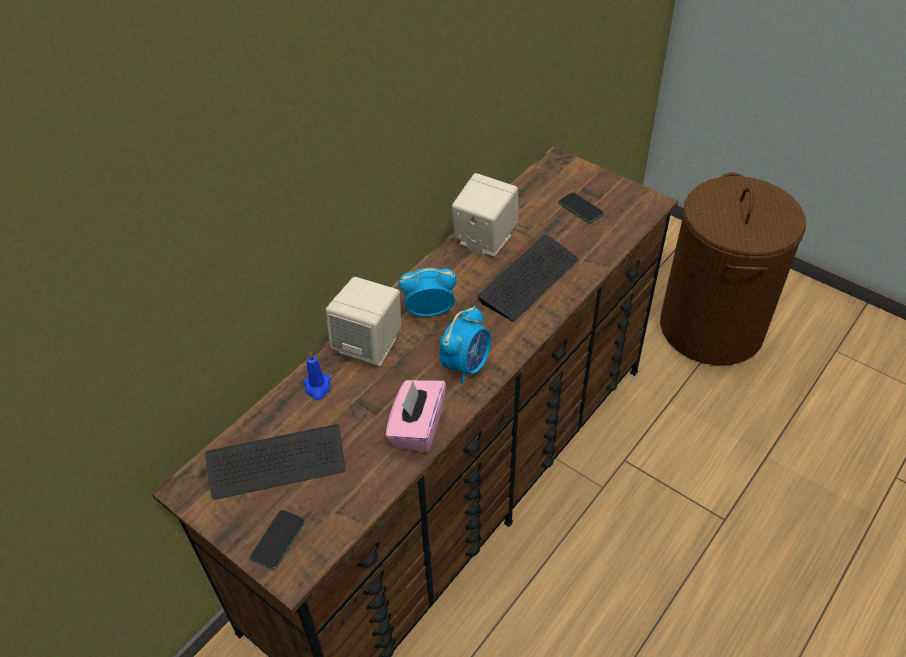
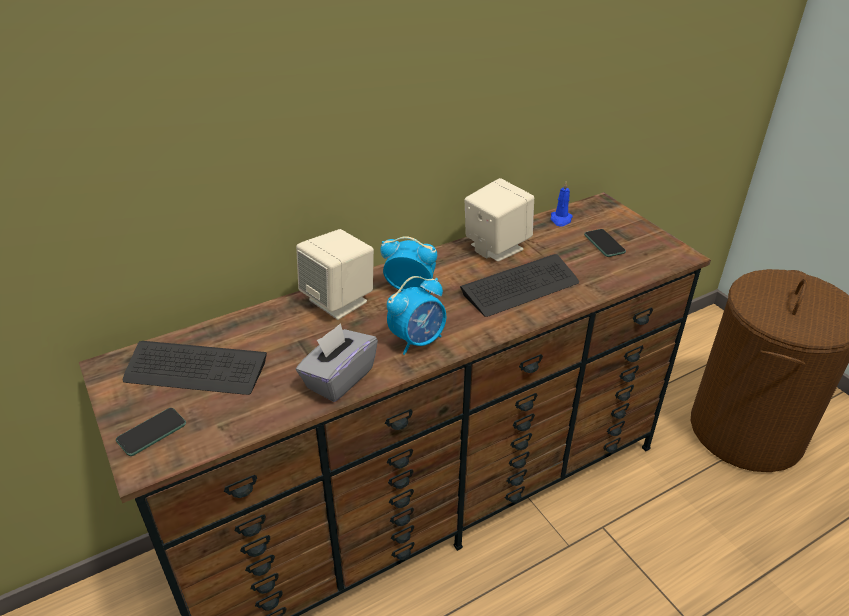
camera: 20 degrees right, 10 degrees down
blue candle [304,352,331,400] -> blue candle moved to [551,181,573,227]
pink tissue box [386,380,446,453] -> grey tissue box [296,323,378,402]

